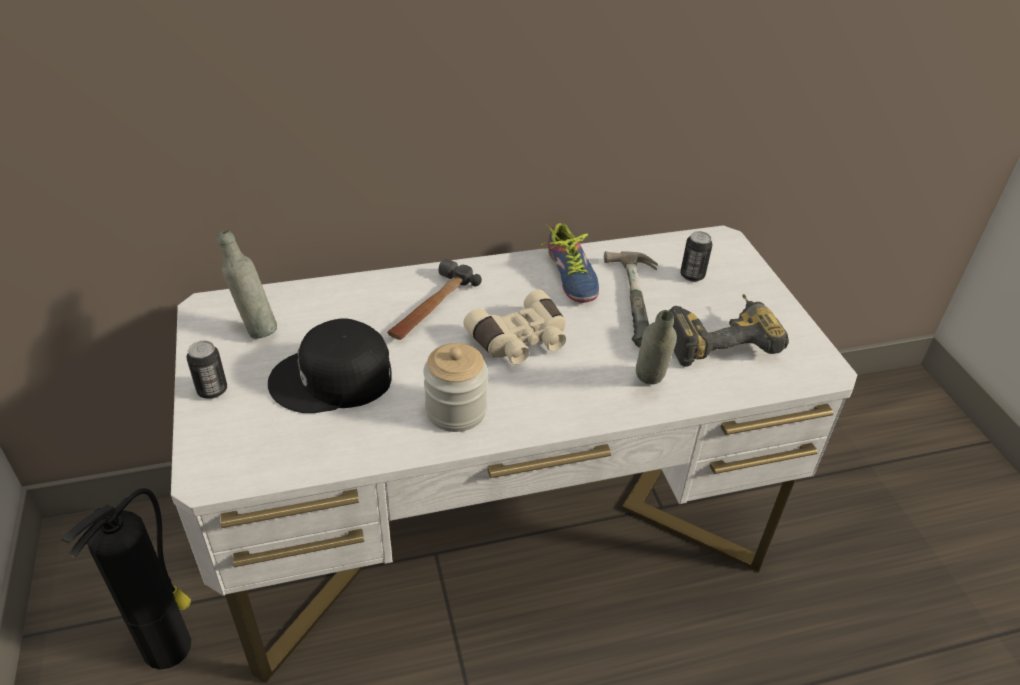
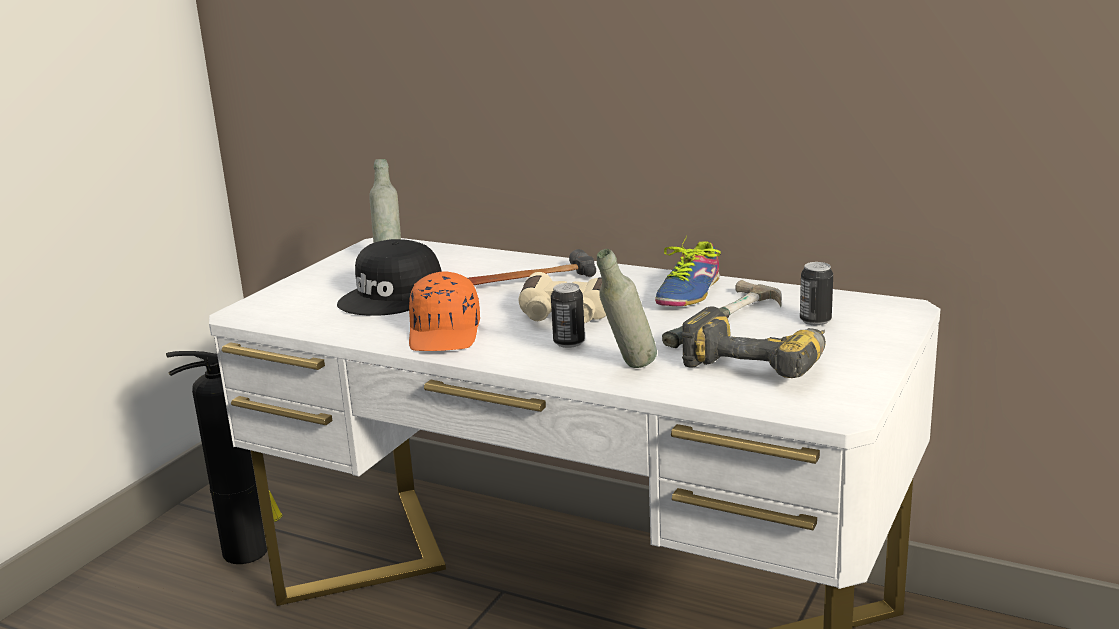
camera: 45 degrees right, 20 degrees down
can [186,341,227,399] -> can moved to [551,283,585,348]
black cap [268,318,392,413] -> black cap turned 90 degrees counterclockwise [337,239,442,316]
jar [423,343,488,432] -> orange cap [409,272,480,351]

